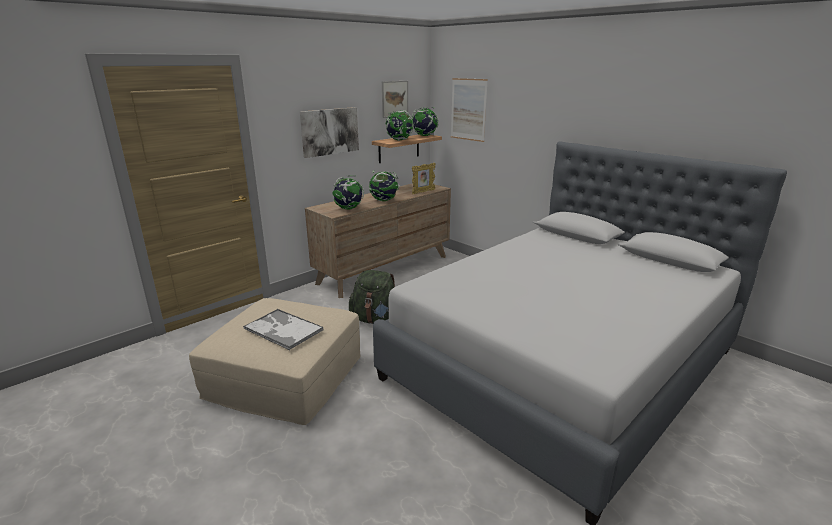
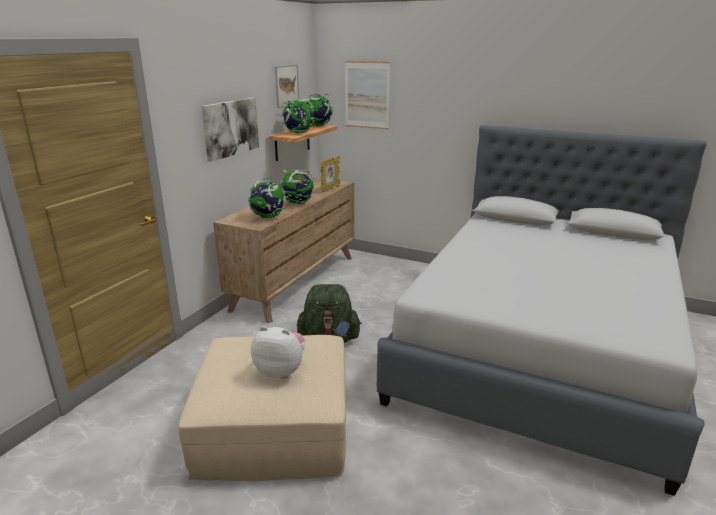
camera: 20 degrees left, 0 degrees up
tray [243,309,324,350] -> plush toy [251,326,305,379]

